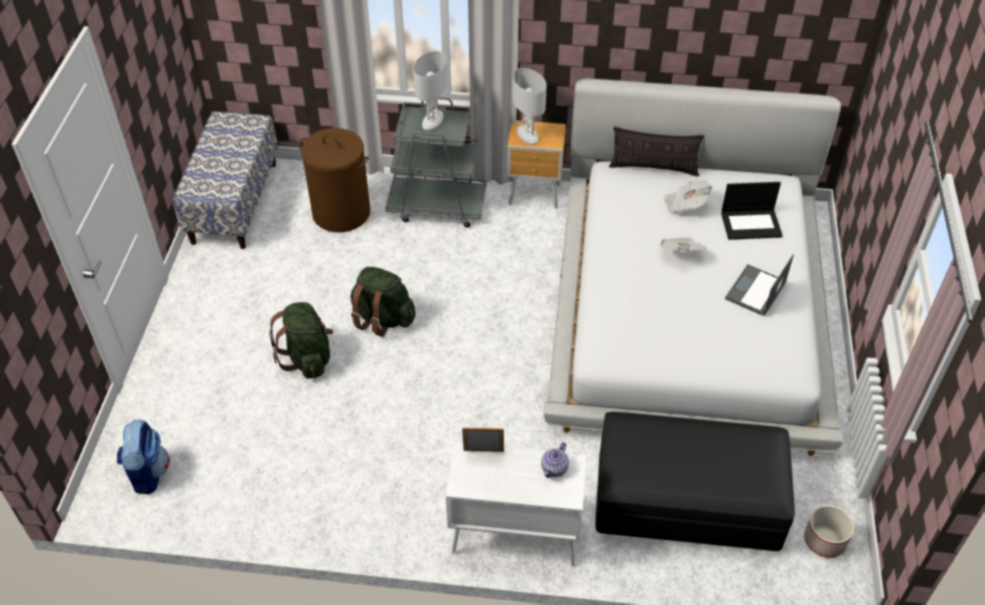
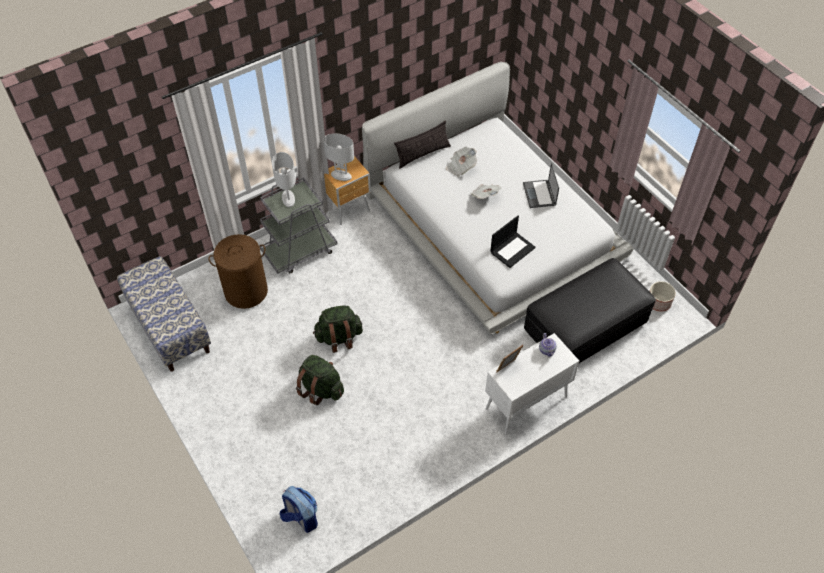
camera: 40 degrees left, 5 degrees up
laptop [721,182,783,240] -> laptop moved to [490,216,536,268]

